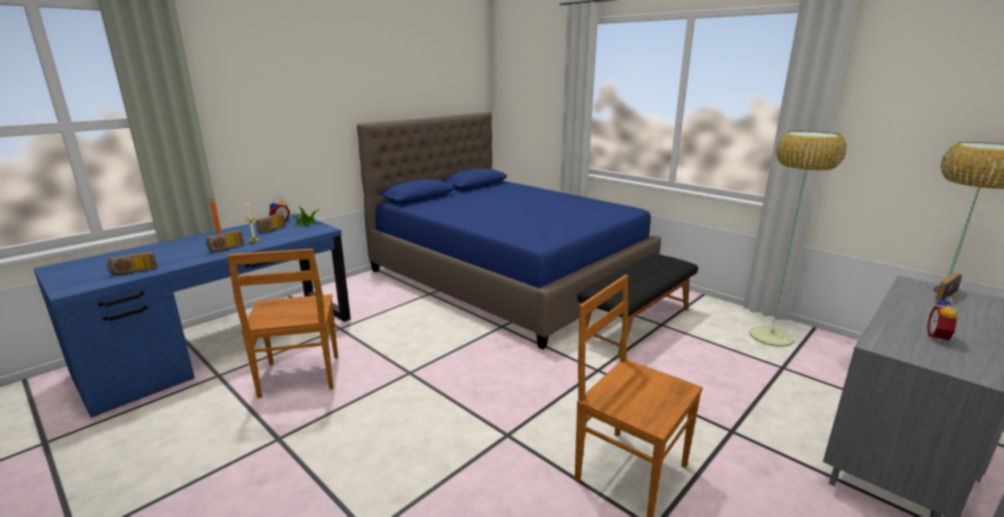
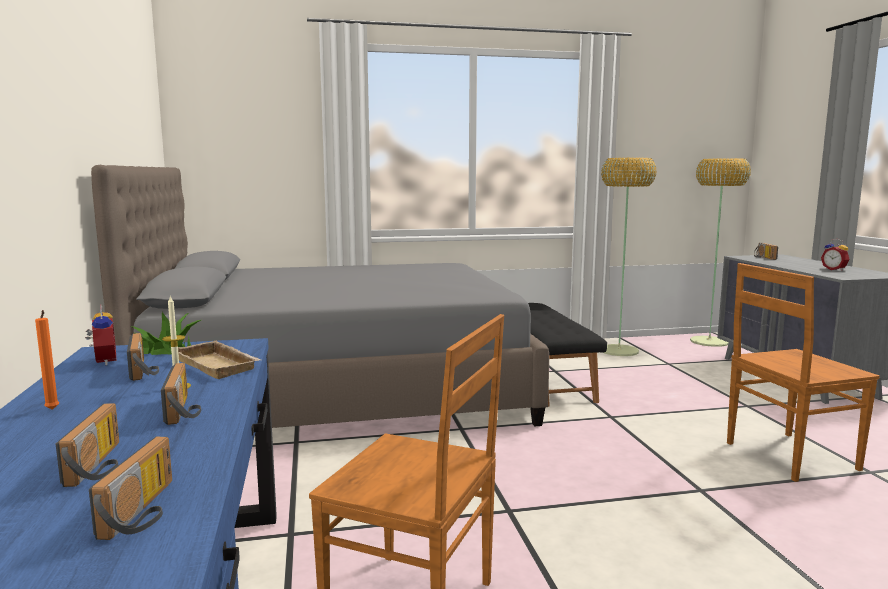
camera: 55 degrees left, 10 degrees down
blue bed [357,112,661,350] -> grey bed [91,165,549,428]
none -> radio [56,403,119,487]
none -> beige tray [178,341,261,379]

